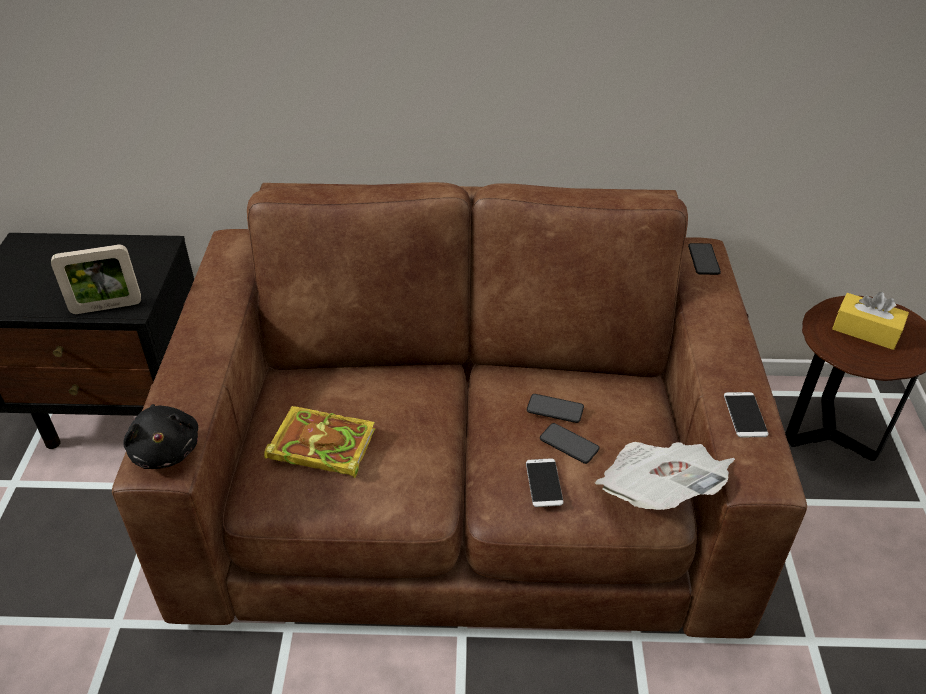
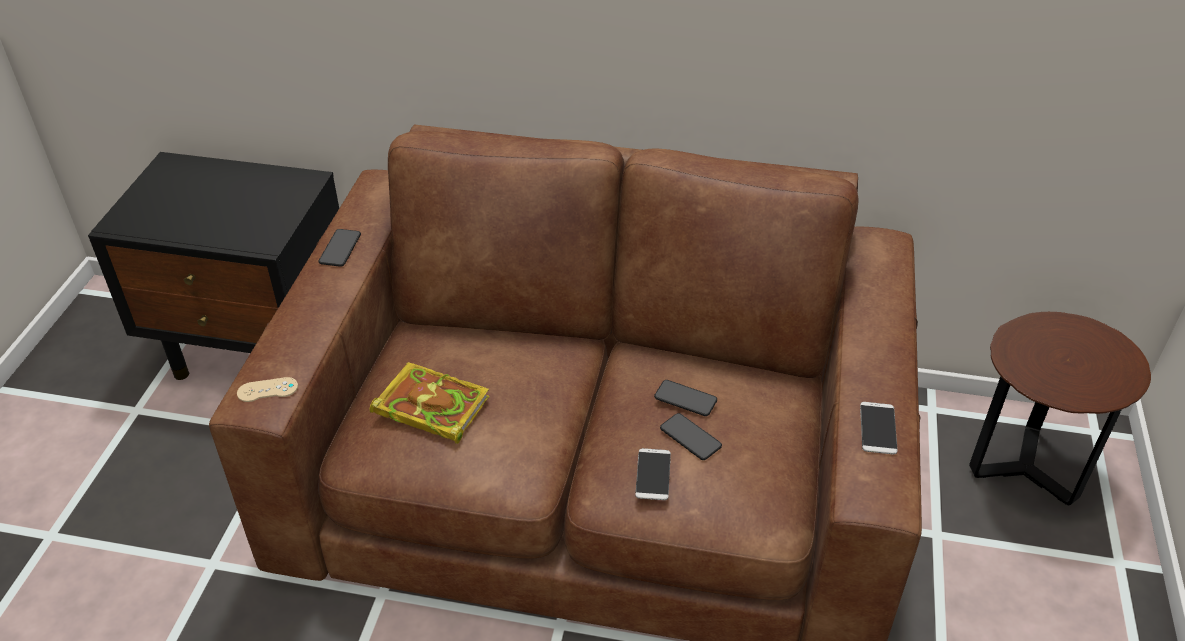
camera: 10 degrees right, 0 degrees up
picture frame [51,244,141,314] -> none
black plush toy [123,404,198,469] -> beige game controller [237,377,298,402]
newspaper [595,442,735,510] -> none
phone [688,243,721,275] -> phone moved to [319,229,361,267]
yellow tissue box [832,292,909,350] -> none

